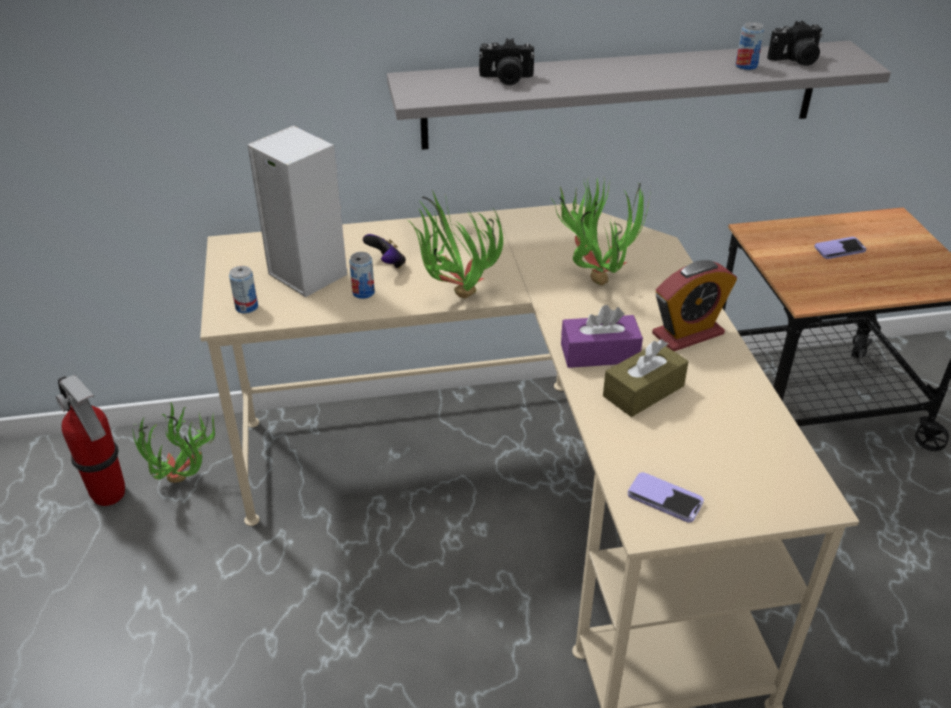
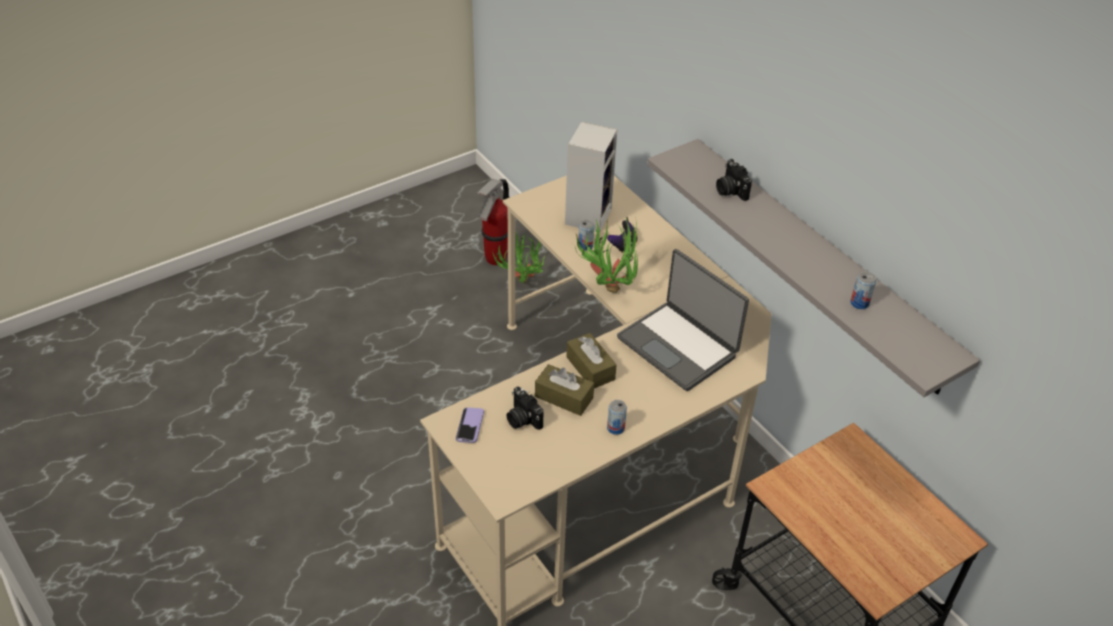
camera: 65 degrees right, 5 degrees up
can [229,266,258,314] -> can moved to [607,400,627,435]
potted plant [552,178,651,286] -> laptop [617,249,749,391]
purple tissue box [561,305,643,368] -> brown tissue box [566,333,617,388]
alarm clock [652,260,737,351] -> none
camera [767,21,823,66] -> camera moved to [506,387,543,430]
phone [814,237,866,259] -> none

